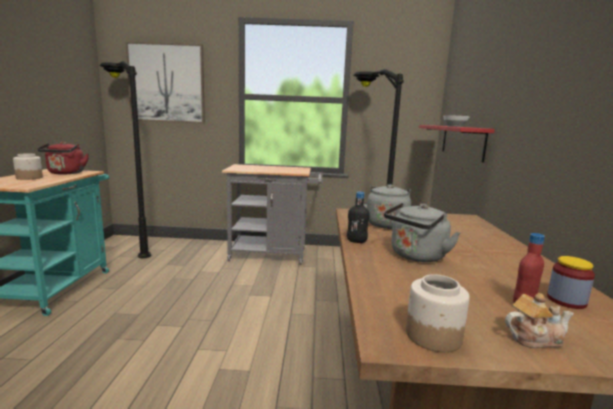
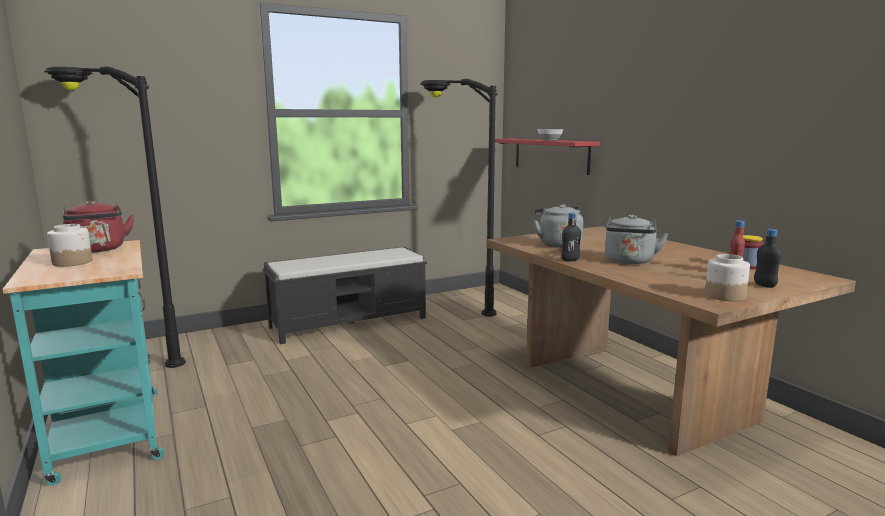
camera: 30 degrees left, 0 degrees up
picture [125,41,205,124] -> none
grey cart [222,164,323,265] -> black bench [263,247,427,344]
teapot [505,293,574,348] -> black bottle [754,229,782,288]

